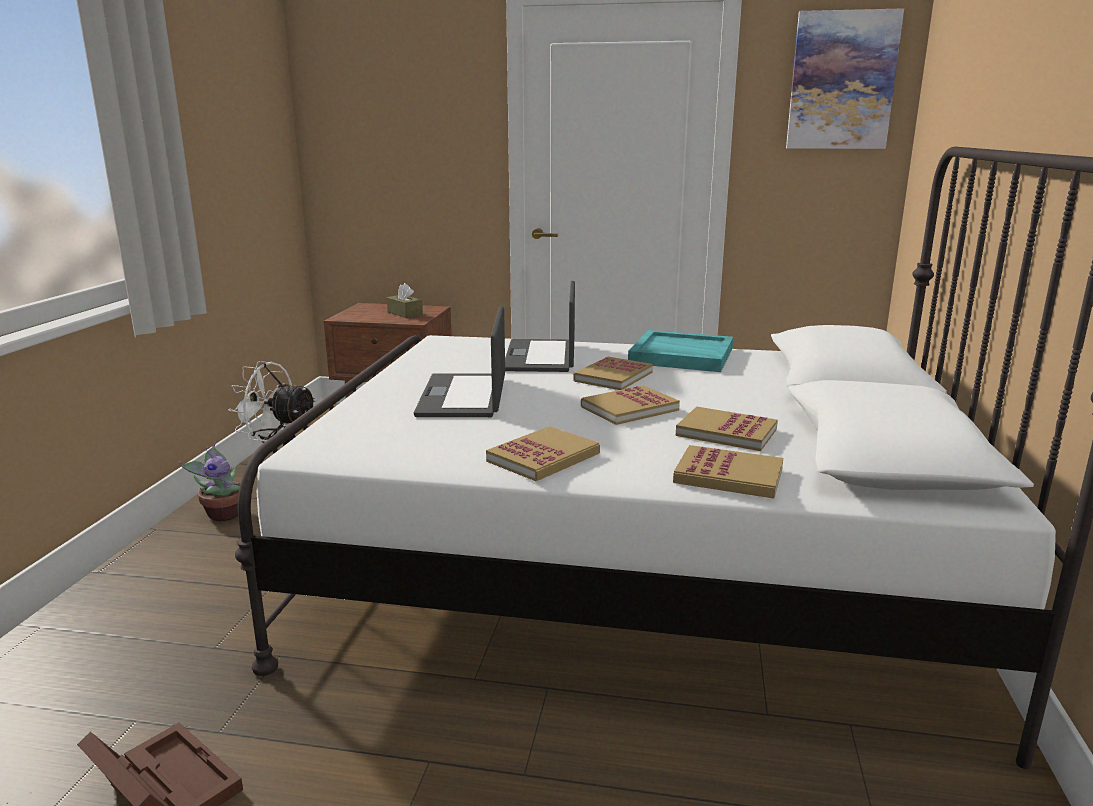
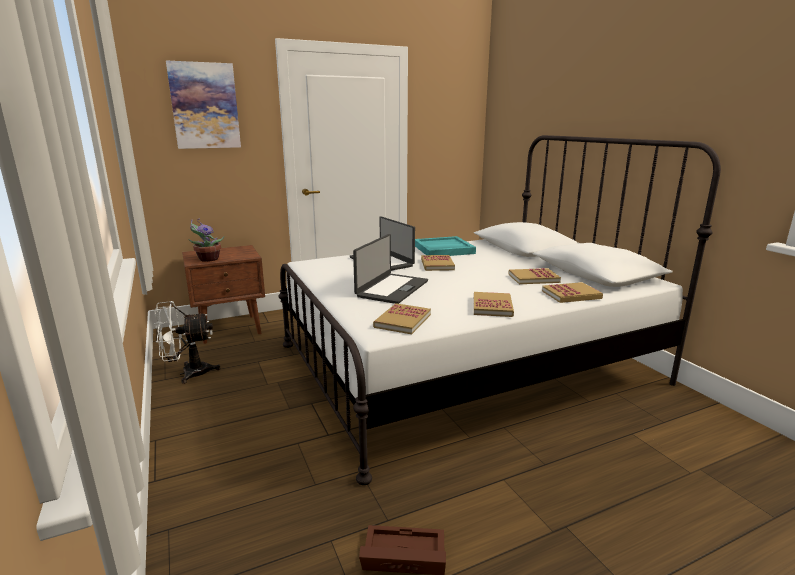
camera: 35 degrees left, 0 degrees up
potted plant [179,441,241,521] -> potted plant moved to [188,219,224,262]
brown tissue box [387,283,423,318] -> none
laptop [413,306,505,417] -> laptop turned 120 degrees counterclockwise [353,234,428,304]
book [581,385,680,425] -> book moved to [373,303,431,334]
picture [786,8,904,149] -> picture moved to [166,61,241,149]

